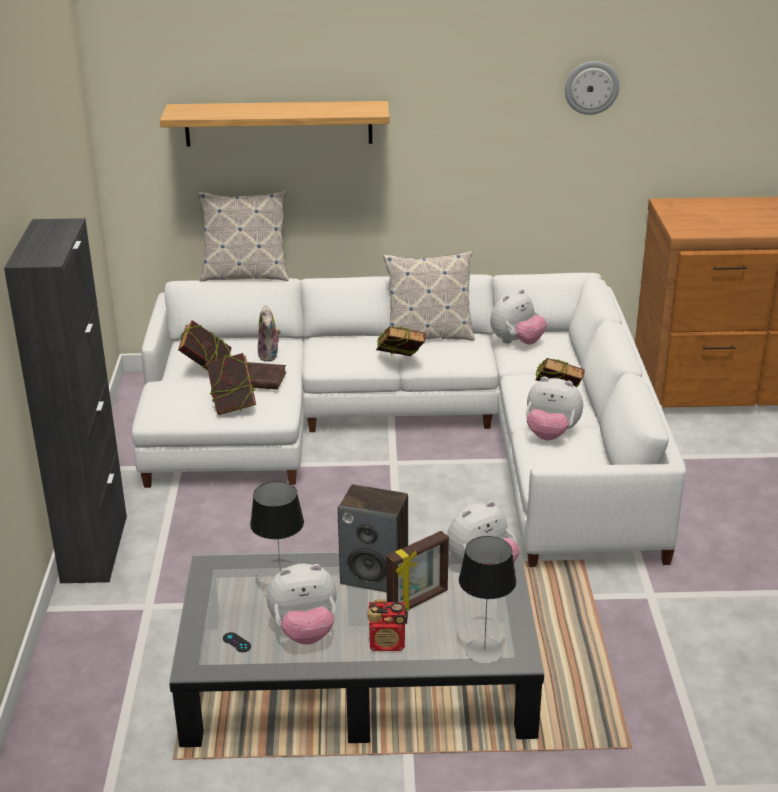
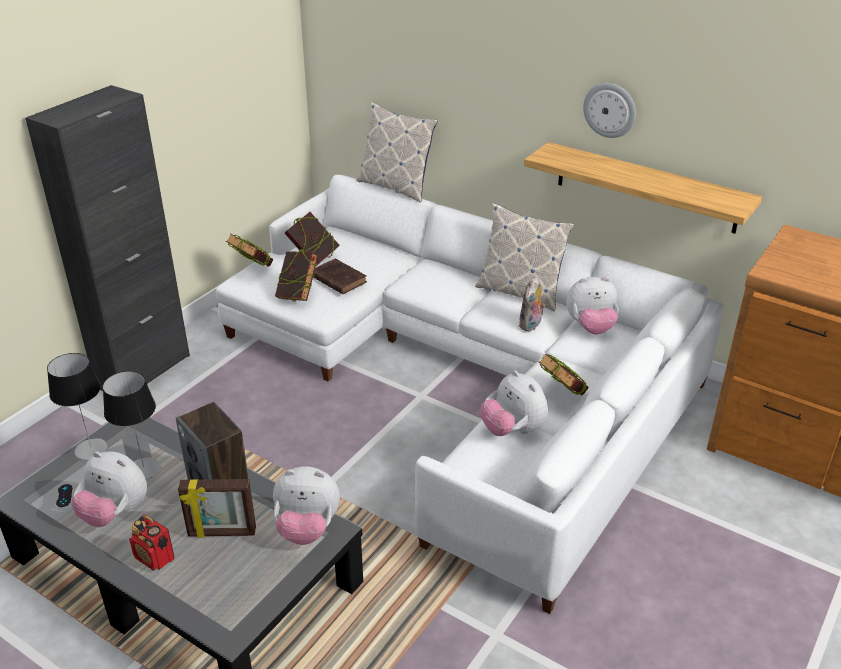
camera: 35 degrees right, 5 degrees up
shelf [160,101,389,147] -> shelf moved to [524,142,762,234]
plush toy [258,305,281,362] -> plush toy moved to [519,276,545,331]
book [376,327,426,356] -> book moved to [226,234,273,267]
table lamp [459,536,516,664] -> table lamp moved to [47,353,108,460]
wall clock [565,61,620,115] -> wall clock moved to [583,83,636,138]

